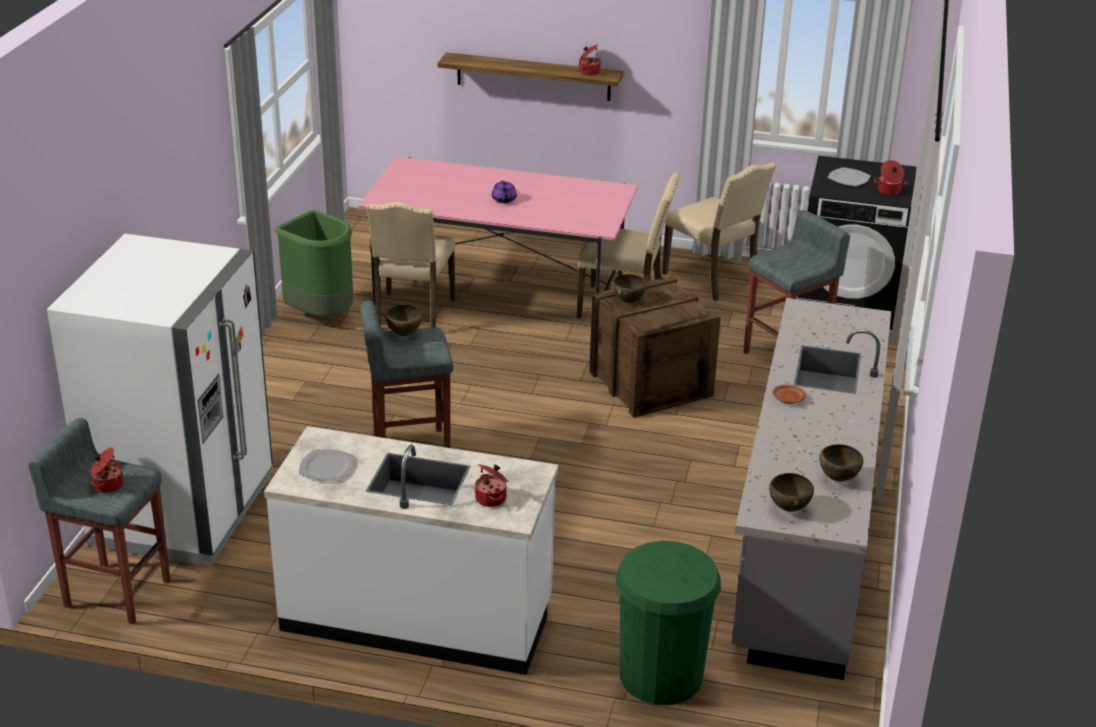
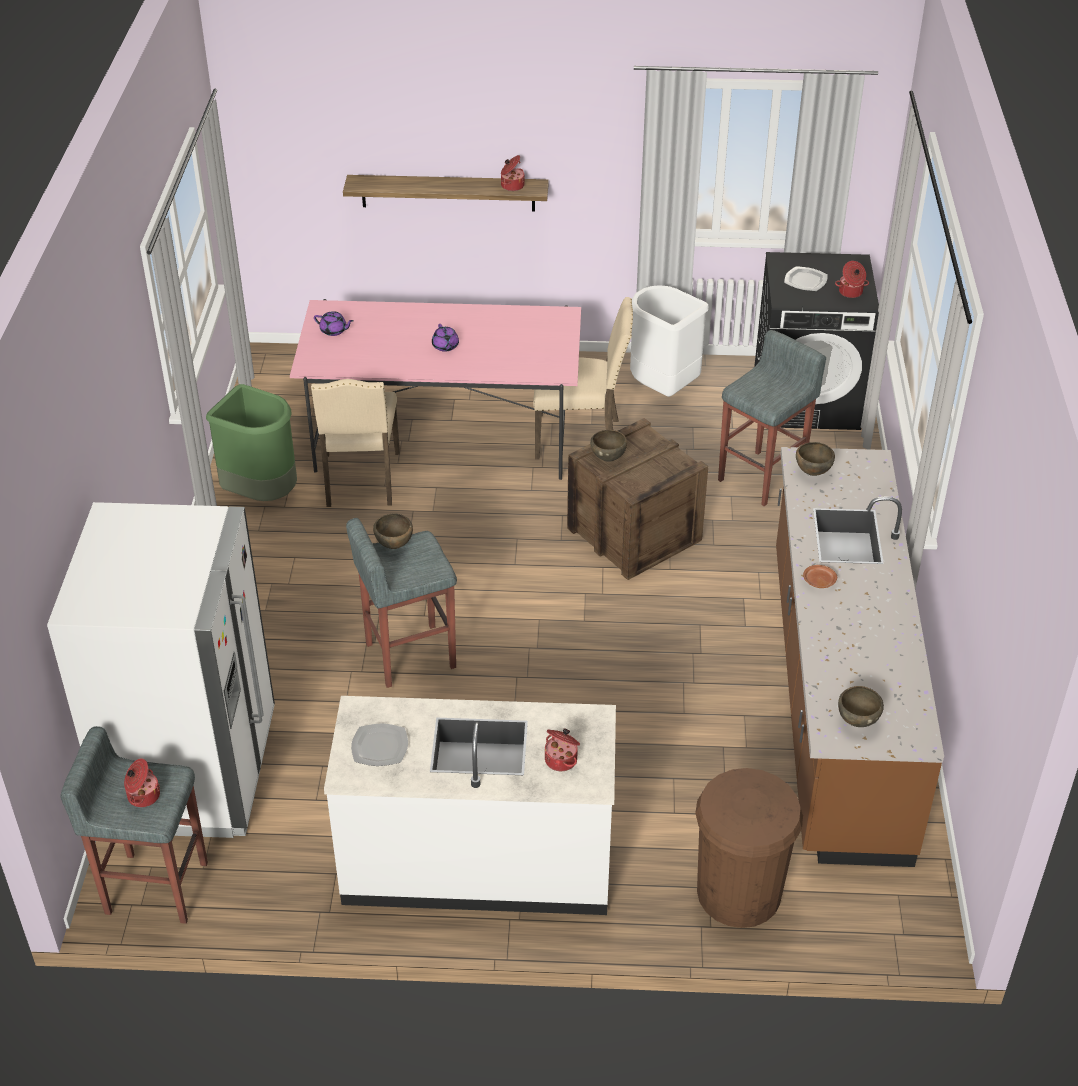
camera: 10 degrees left, 10 degrees up
green trash can [616,541,721,705] -> brown trash can [695,768,803,928]
beige chair [662,162,776,301] -> white trash can [630,285,709,397]
grey counter [732,298,891,680] -> brown counter [776,447,944,867]
brown bowl [819,444,864,482] -> brown bowl moved to [796,442,835,476]
none -> purple teapot [314,311,354,336]

